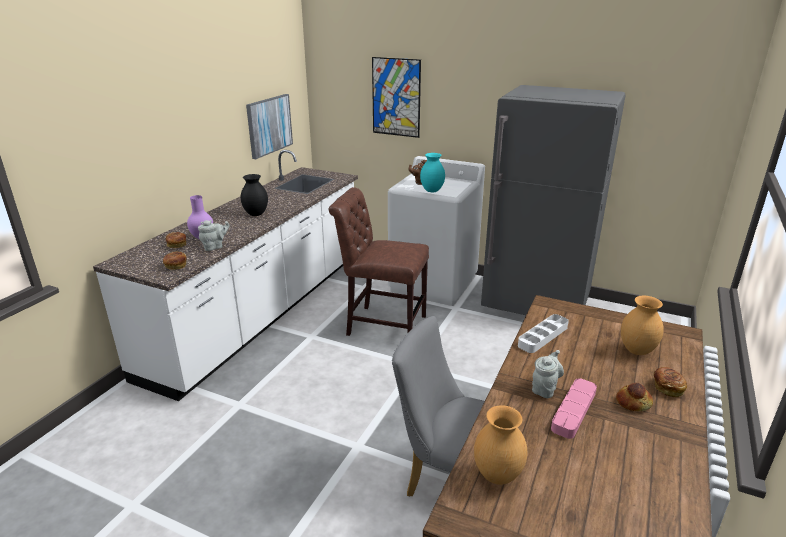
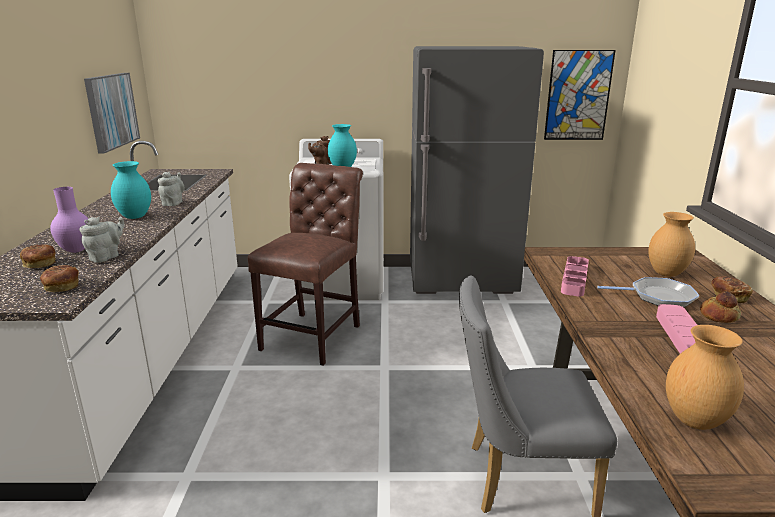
camera: 25 degrees left, 5 degrees down
black vase [241,174,268,216] -> turquoise vase [111,161,151,219]
brown chair [329,187,429,336] -> brown chair turned 120 degrees clockwise [247,163,363,366]
picture [372,57,421,138] -> picture moved to [544,50,616,140]
white tray [518,314,569,353] -> pink tray [561,256,589,297]
grey teapot [532,350,564,398] -> grey teapot moved to [158,172,185,206]
none -> frying pan [597,277,700,307]

